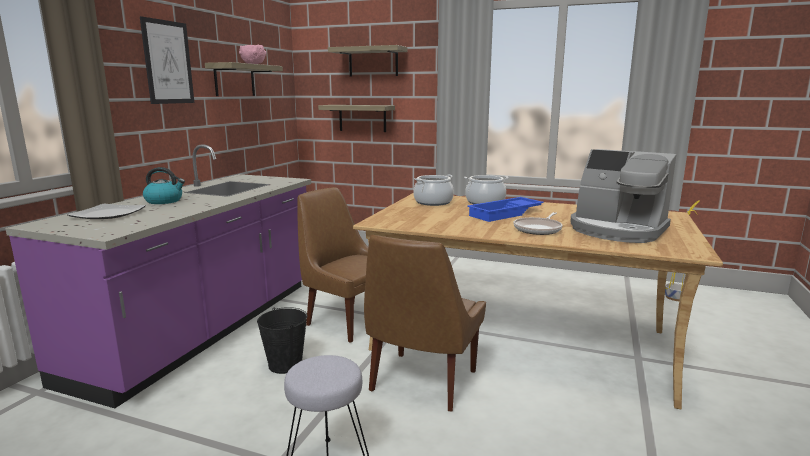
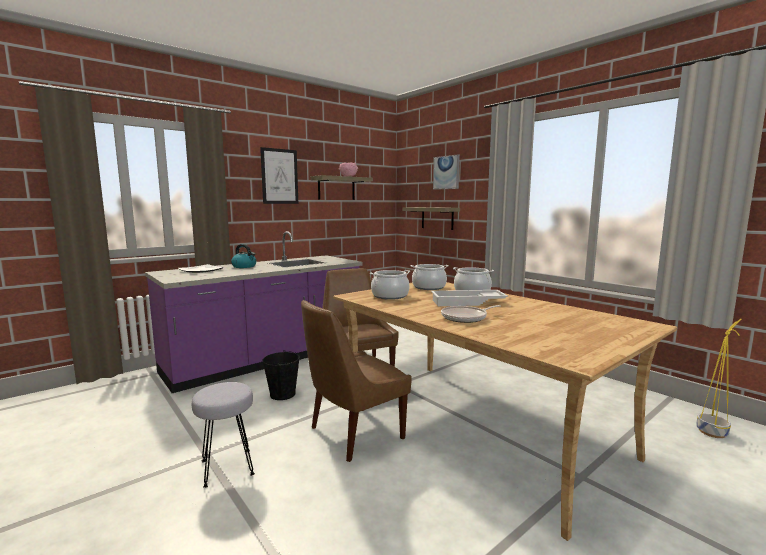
camera: 30 degrees right, 5 degrees down
shelf [328,45,408,77] -> picture [433,154,460,190]
blue tray [467,197,544,222] -> white tray [431,290,508,306]
coffee machine [570,149,676,243] -> none
none -> cooking pot [370,270,410,300]

